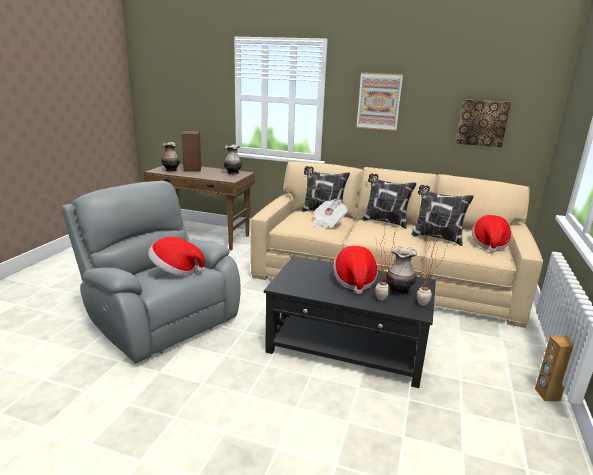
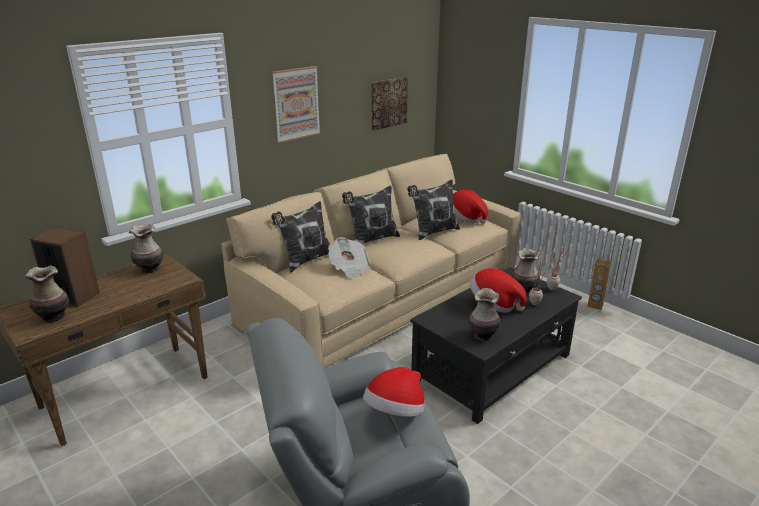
camera: 60 degrees left, 5 degrees up
none -> vase [468,288,501,342]

